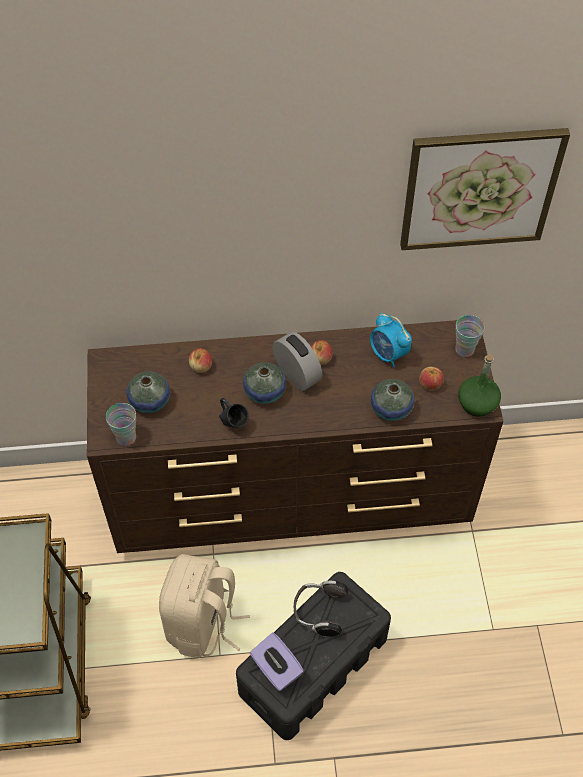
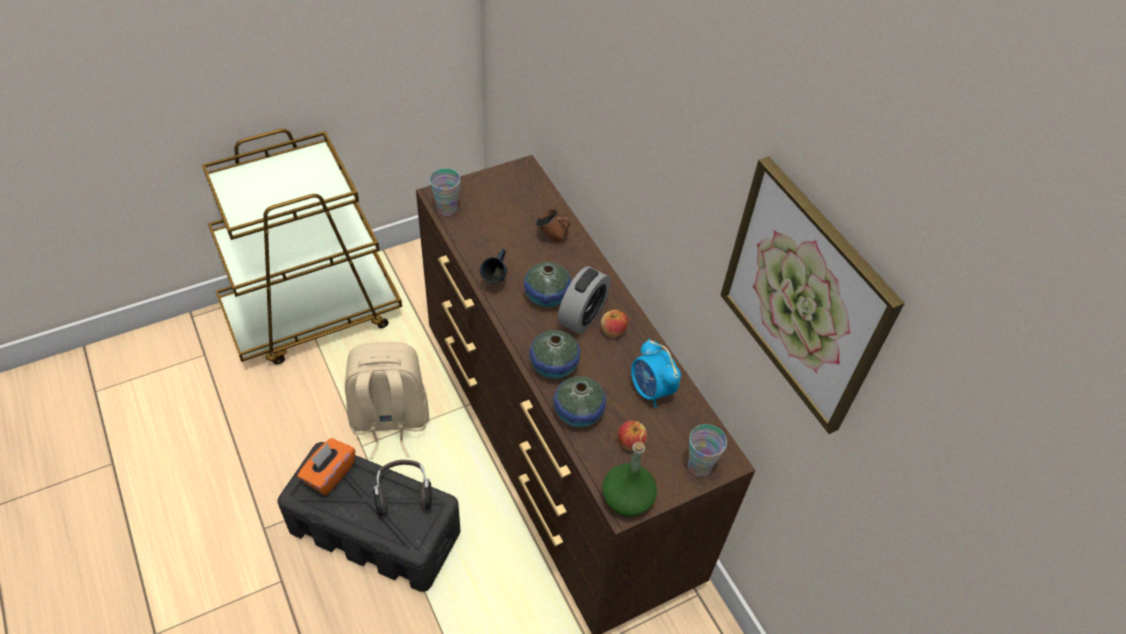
camera: 65 degrees right, 5 degrees down
vase [126,372,170,413] -> vase moved to [529,330,580,379]
apple [189,348,212,373] -> brown mug [536,209,571,242]
purple tissue box [250,633,304,691] -> orange tissue box [297,438,355,495]
alarm clock [370,313,412,368] -> alarm clock turned 60 degrees counterclockwise [631,339,681,408]

